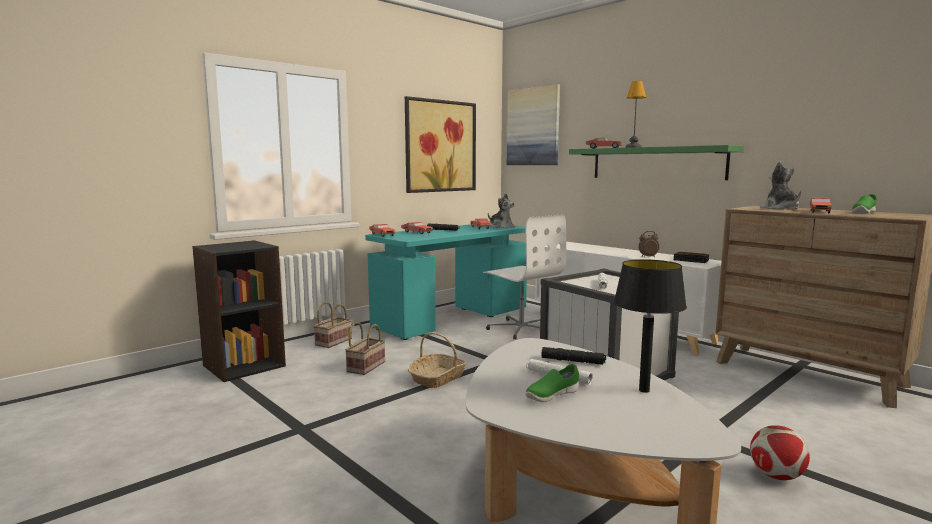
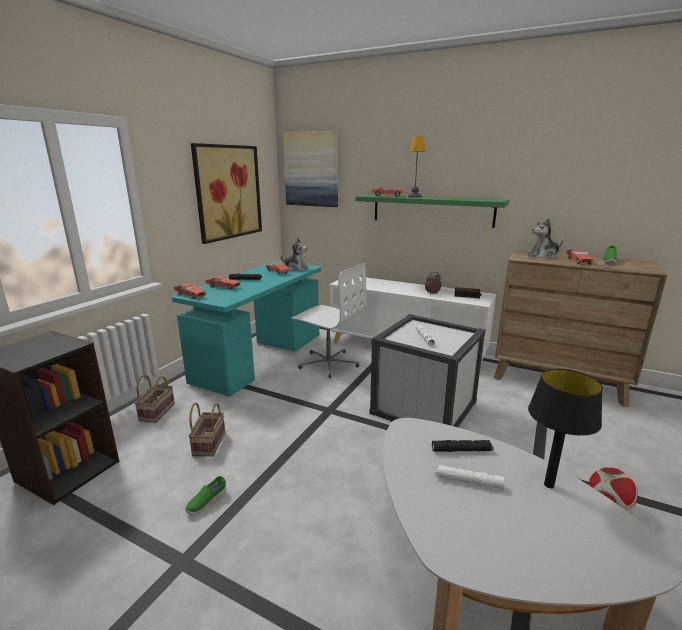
camera: 20 degrees left, 10 degrees up
basket [408,332,467,388] -> none
green shoe [525,364,579,402] -> green shoe moved to [185,476,226,514]
plush toy [761,161,801,210] -> plush toy turned 75 degrees counterclockwise [528,218,563,258]

